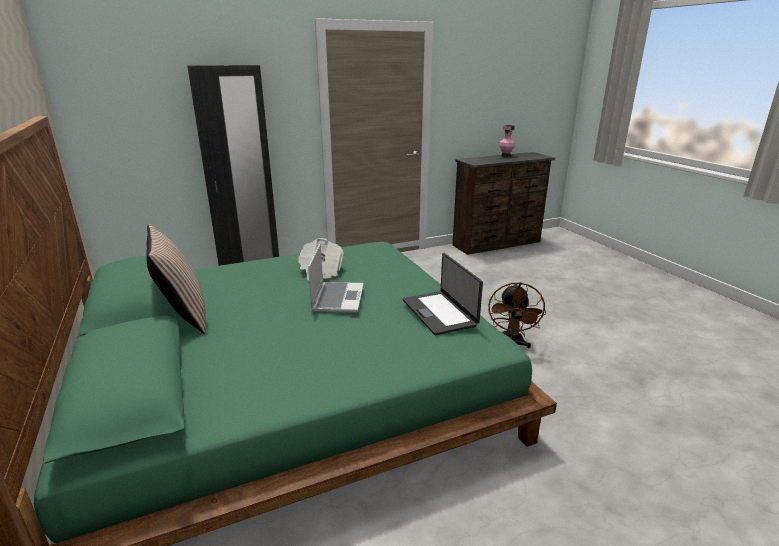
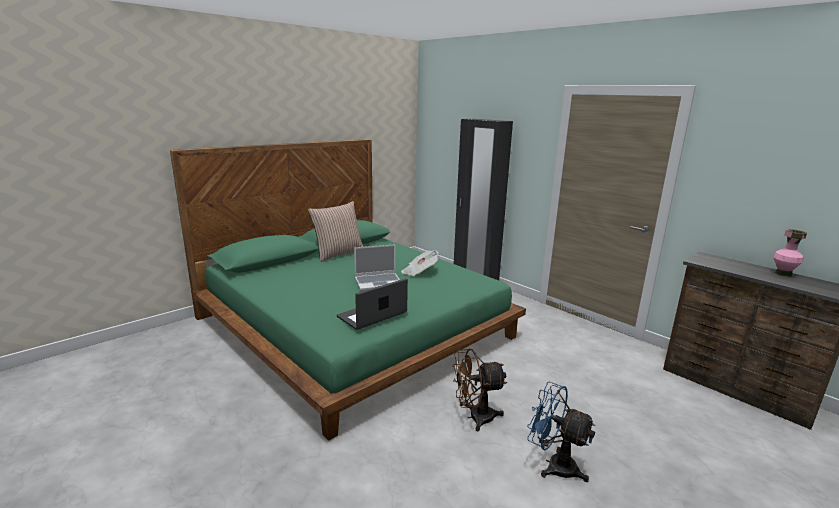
camera: 70 degrees right, 5 degrees down
none -> blue fan [527,382,595,482]

